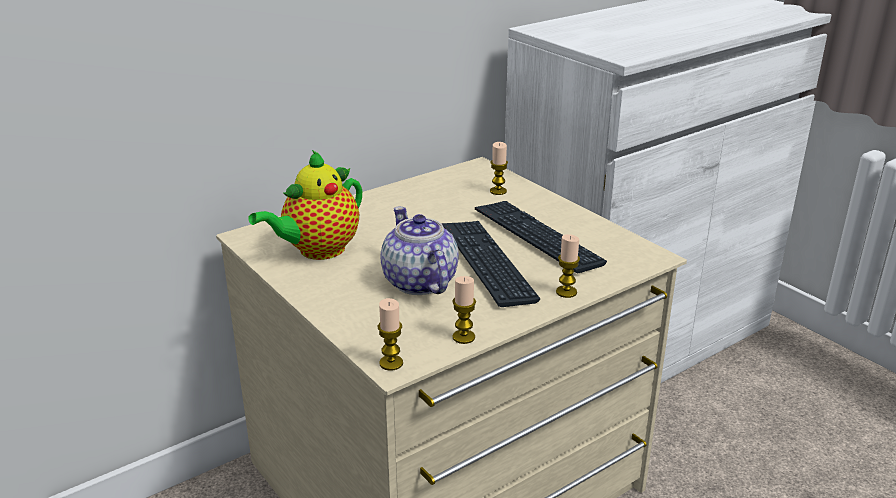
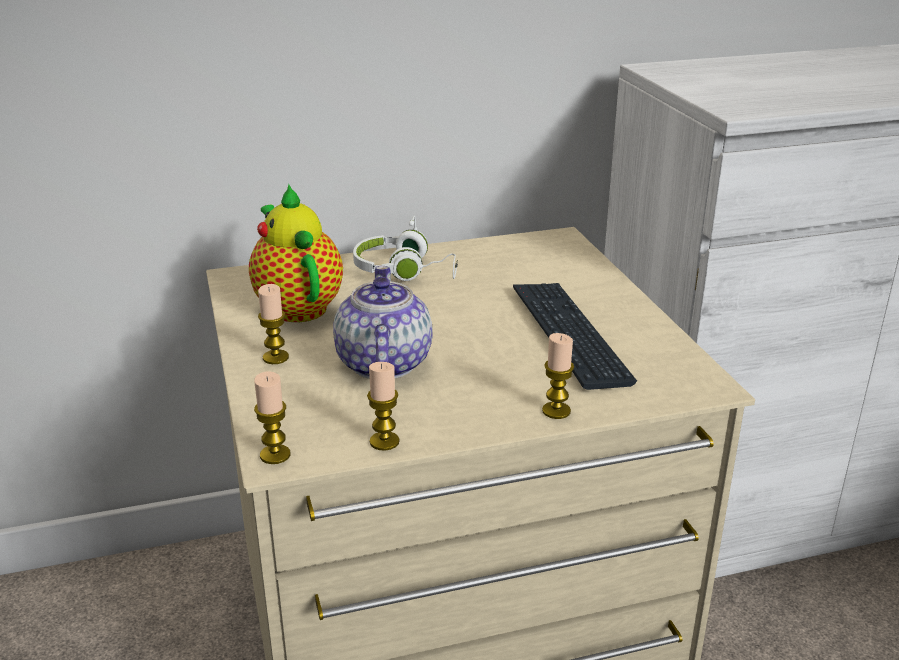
camera: 20 degrees right, 0 degrees up
teapot [248,150,362,260] -> teapot turned 90 degrees clockwise [249,184,343,322]
keyboard [442,221,541,307] -> none
candle [490,142,508,195] -> candle moved to [258,284,289,364]
none -> white headphones [353,216,458,281]

